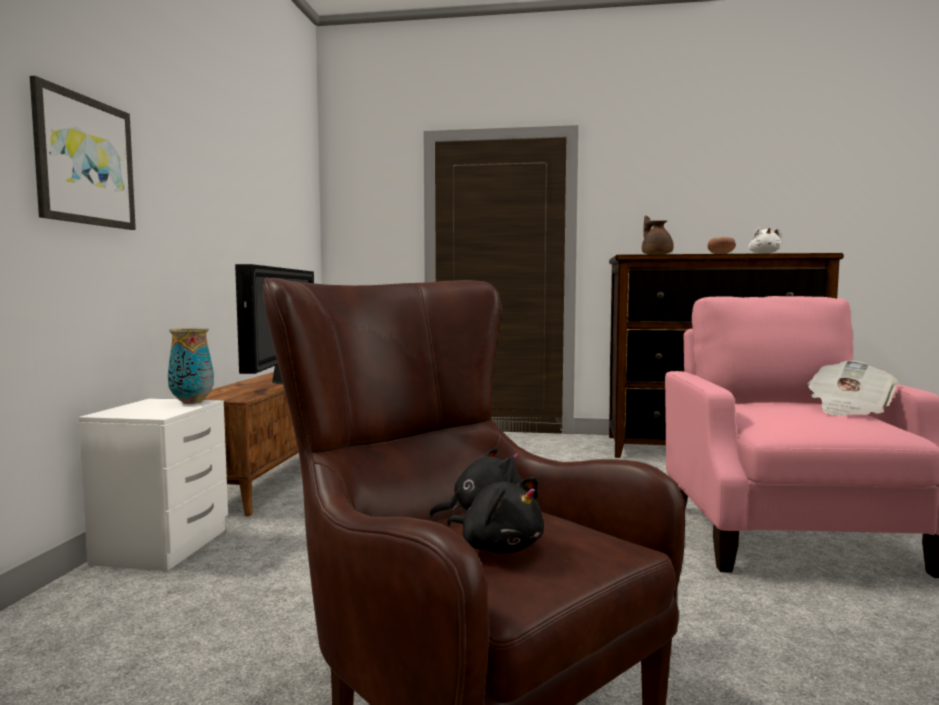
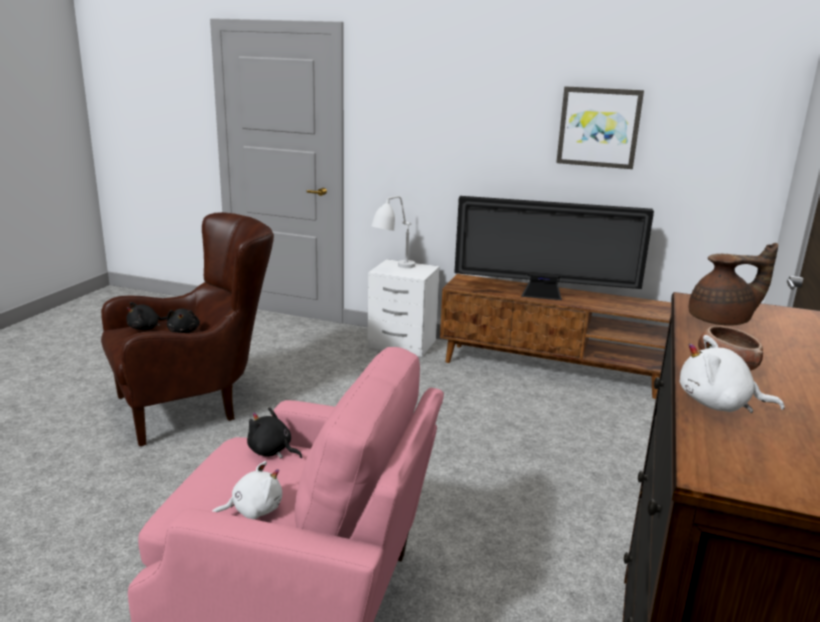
camera: 100 degrees right, 15 degrees up
picture [30,76,136,230] -> picture moved to [556,86,644,169]
vase [168,328,214,404] -> none
newspaper [807,360,899,416] -> white plush toy [212,461,282,519]
none -> black plush toy [247,407,302,459]
none -> white table lamp [371,196,415,268]

